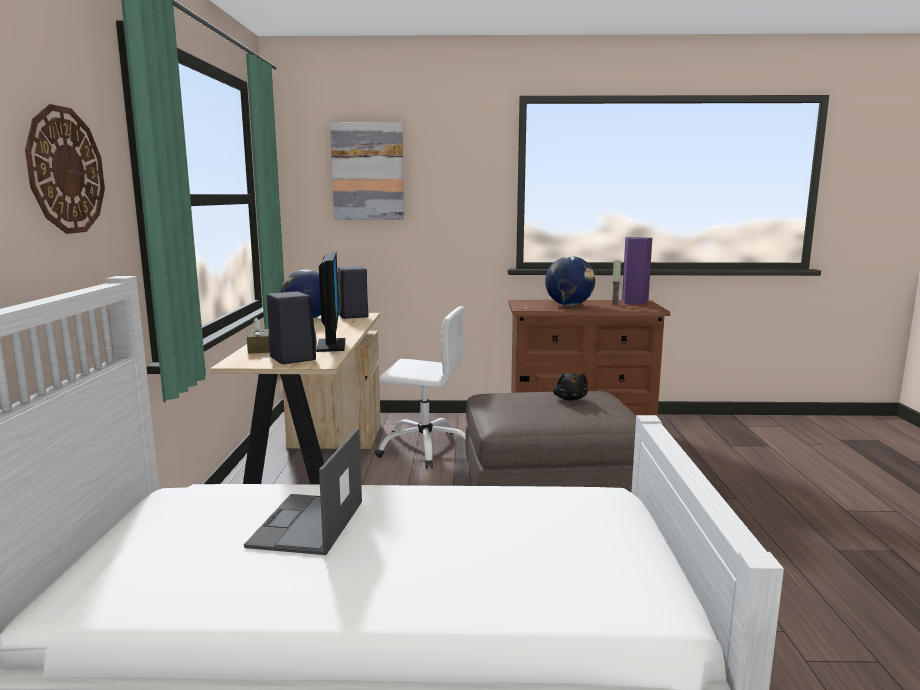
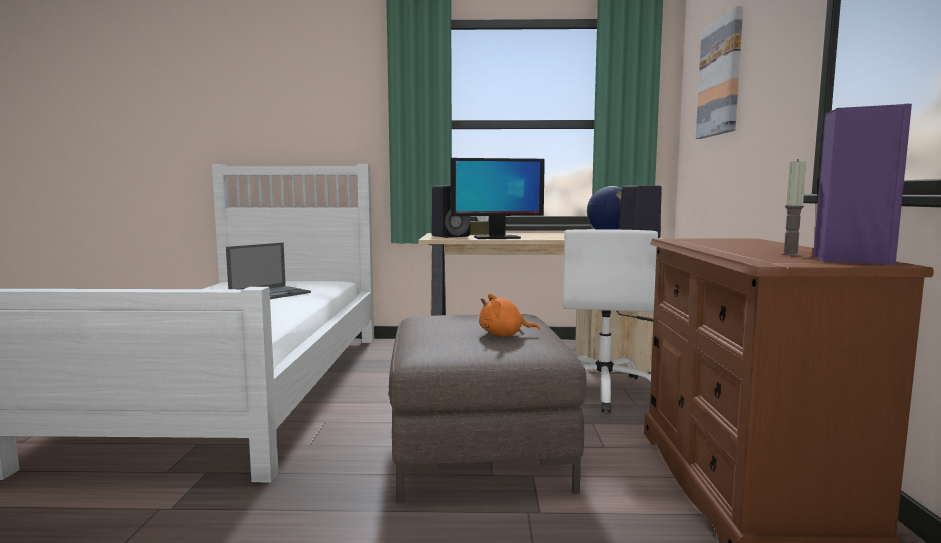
camera: 90 degrees right, 5 degrees down
wall clock [25,104,105,234] -> none
laptop [244,428,362,555] -> laptop turned 120 degrees clockwise [226,243,311,299]
globe [545,256,595,306] -> none
black plush toy [553,373,588,401] -> orange plush toy [479,294,540,336]

